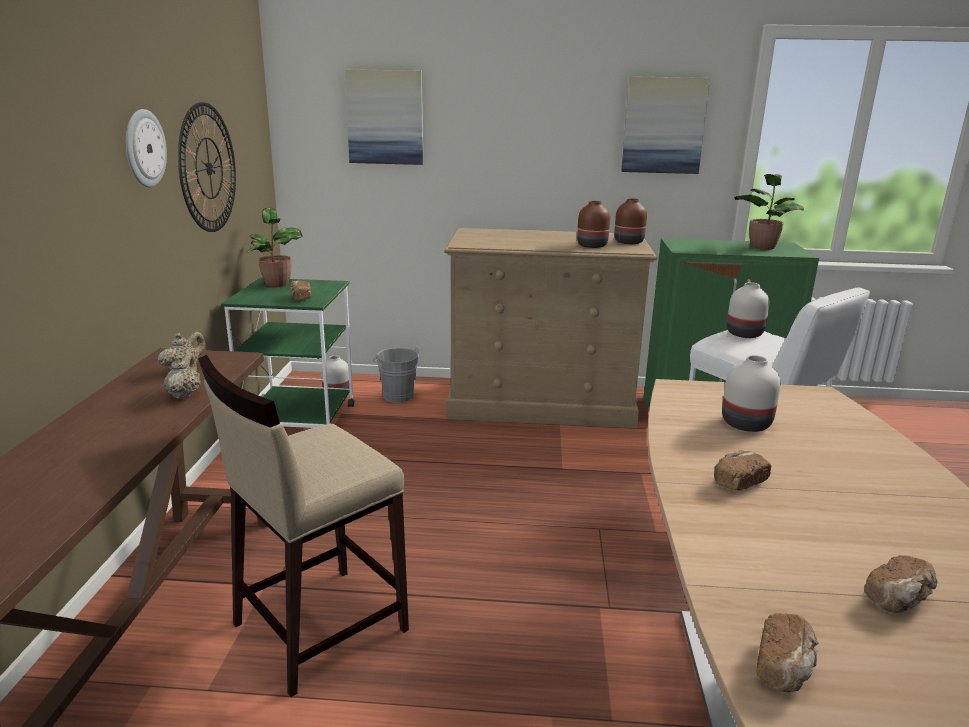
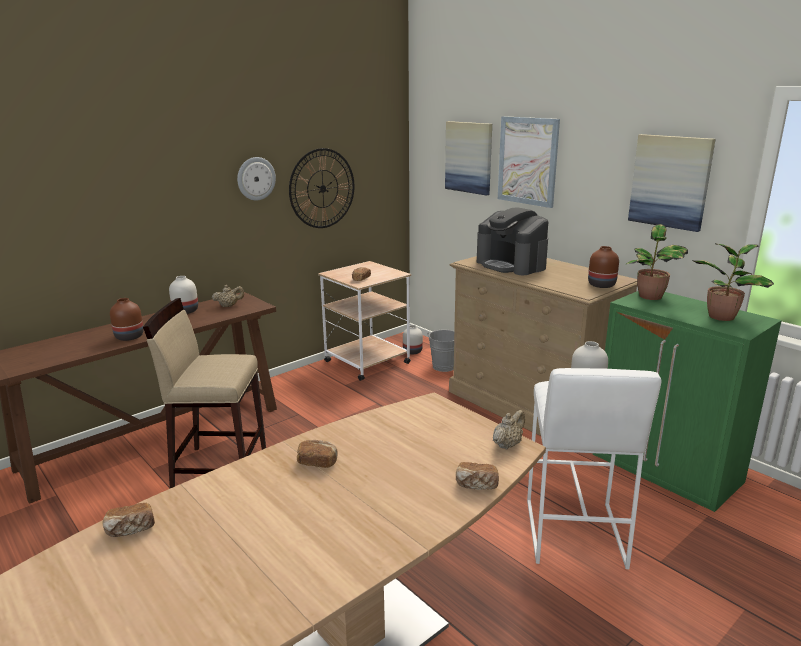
camera: 45 degrees right, 0 degrees up
beige teapot [164,352,201,399] -> beige teapot moved to [493,410,525,450]
green cart [221,278,355,428] -> beige cart [318,261,411,381]
potted plant [247,207,302,287] -> potted plant moved to [626,224,688,300]
brown vase [577,201,610,248] -> brown vase moved to [110,298,144,341]
white vase [722,355,781,432] -> white vase moved to [169,276,198,314]
bread [864,555,938,613] -> bread moved to [456,462,499,490]
none -> coffee machine [477,207,548,275]
none -> picture [498,116,560,208]

